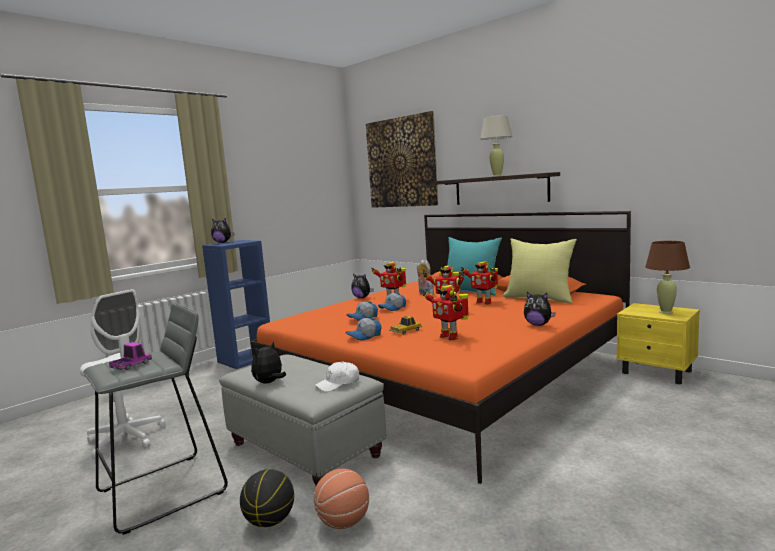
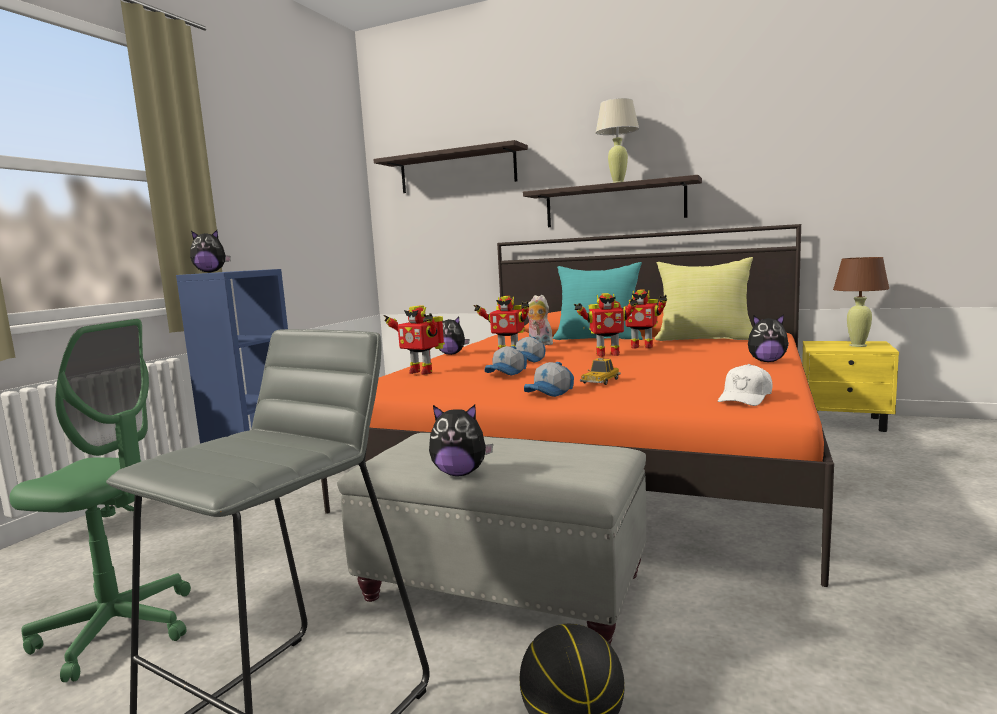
camera: 20 degrees left, 0 degrees up
white office chair [80,289,166,458] -> green office chair [9,319,191,682]
toy truck [109,342,152,370] -> none
plush toy [251,341,286,384] -> plush toy turned 105 degrees counterclockwise [429,405,493,476]
basketball [314,469,369,529] -> none
white cap [315,361,359,392] -> white cap moved to [718,364,773,406]
picture [366,111,438,208] -> shelf [373,140,528,193]
toy robot [423,285,469,340] -> toy robot moved to [384,305,445,375]

